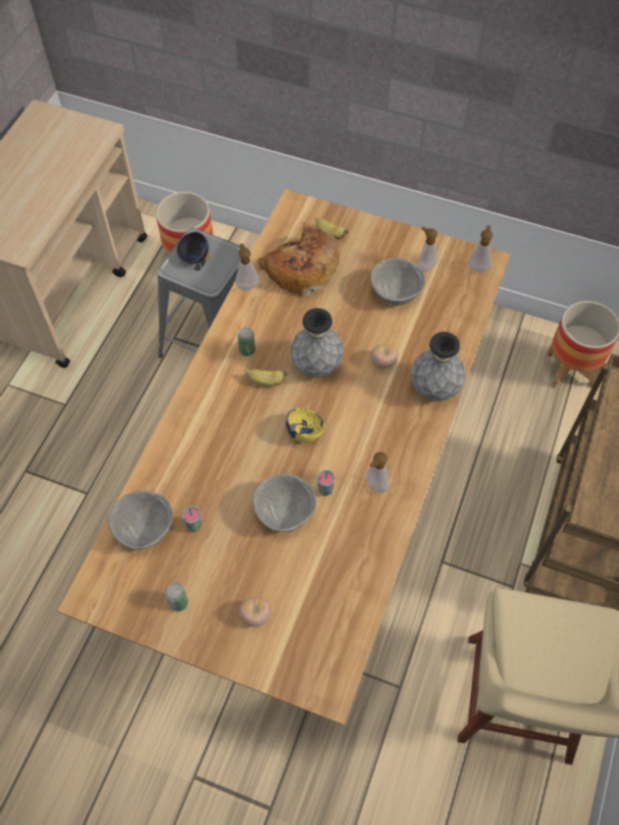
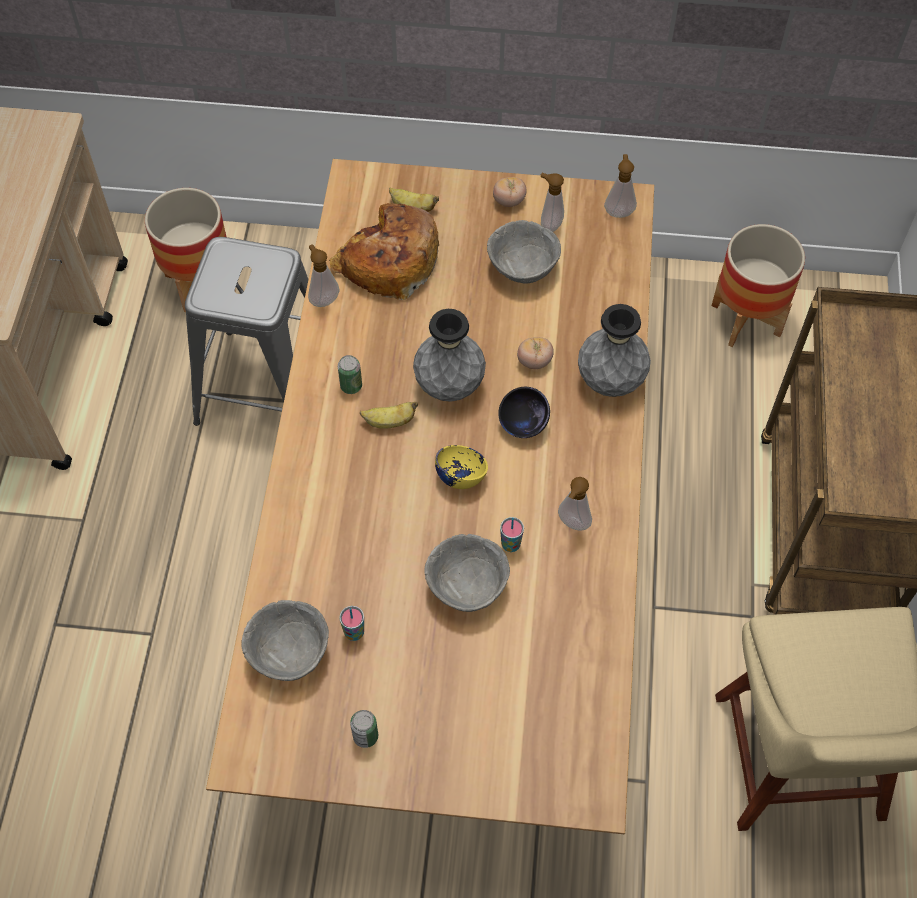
camera: 15 degrees left, 0 degrees up
black bowl [177,232,209,264] -> black bowl moved to [498,387,550,438]
tomato [239,597,271,627] -> tomato moved to [493,177,527,207]

